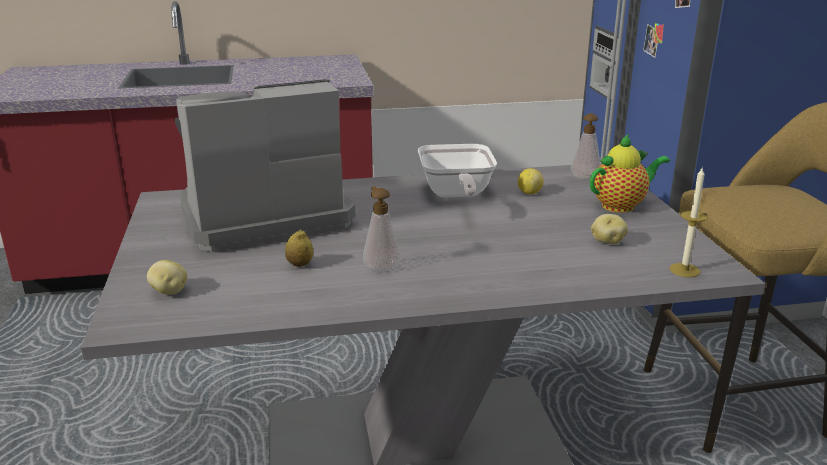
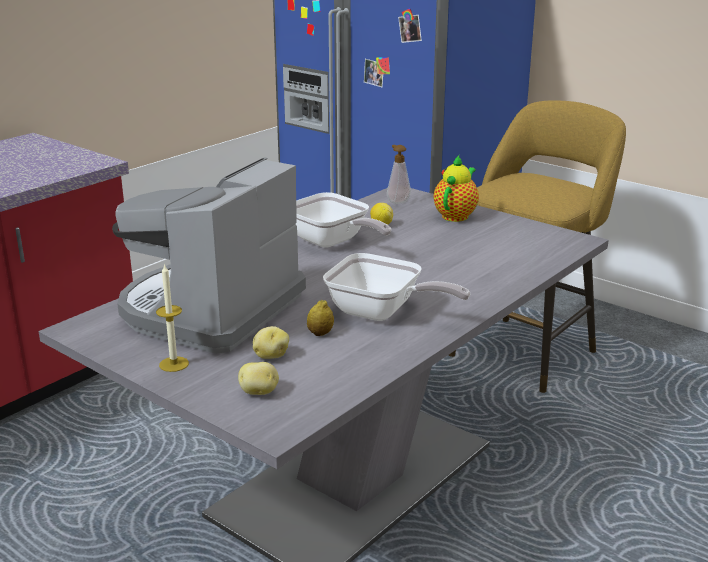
camera: 40 degrees left, 0 degrees up
soap dispenser [363,186,400,272] -> frying pan [323,253,470,321]
potato [591,214,628,244] -> potato moved to [253,326,289,359]
candle [670,168,708,277] -> candle moved to [156,263,189,372]

